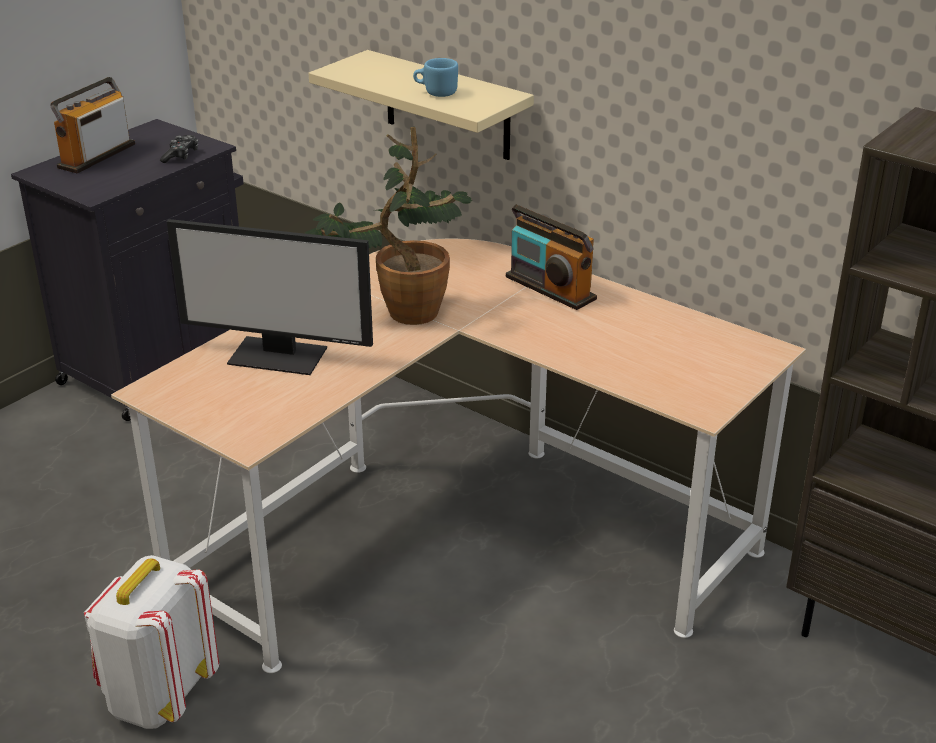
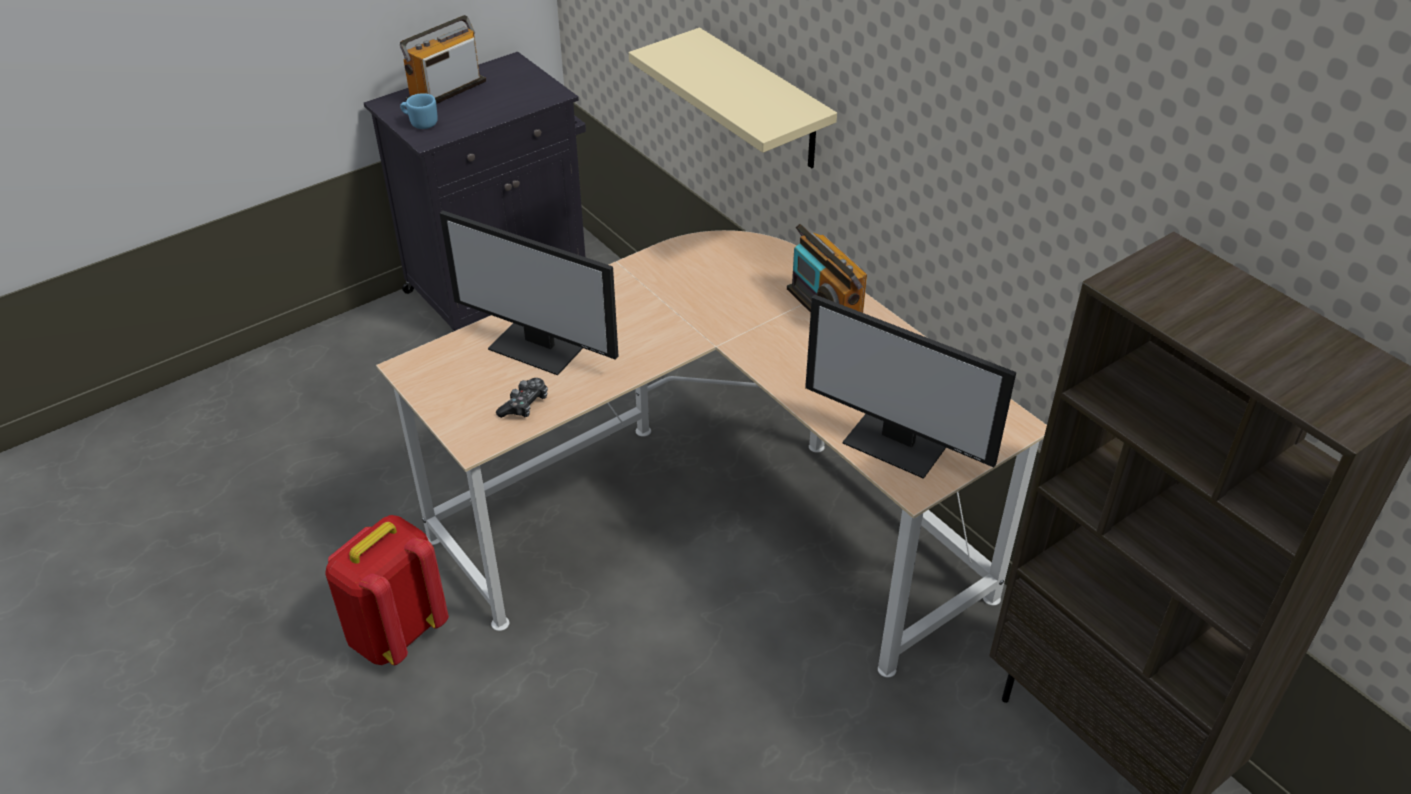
camera: 15 degrees right, 10 degrees up
white backpack [84,555,219,729] -> red backpack [325,515,449,665]
game controller [160,135,198,163] -> game controller moved to [496,378,548,418]
potted plant [305,127,472,325] -> none
blue mug [413,58,458,97] -> blue mug moved to [400,93,438,129]
none -> monitor [805,295,1016,479]

